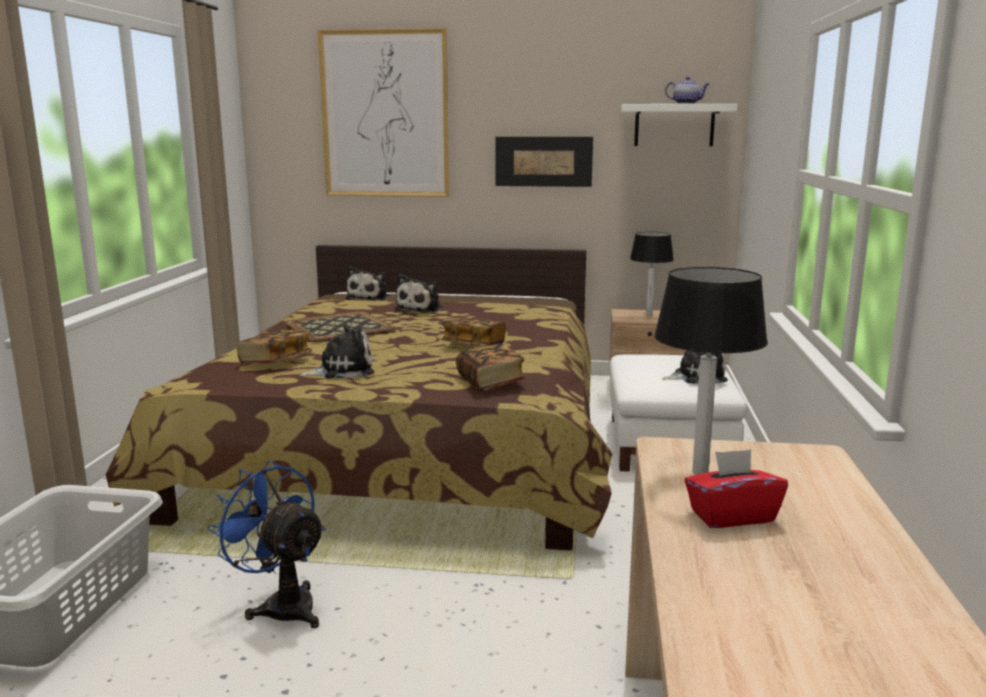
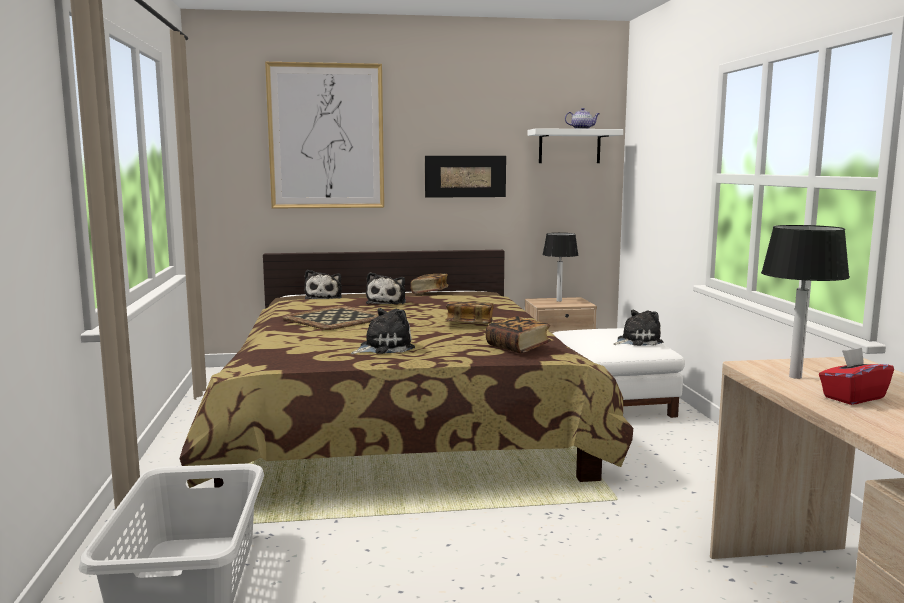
camera: 15 degrees left, 5 degrees down
blue fan [207,461,326,628] -> none
book [237,330,312,364] -> book moved to [411,273,449,294]

